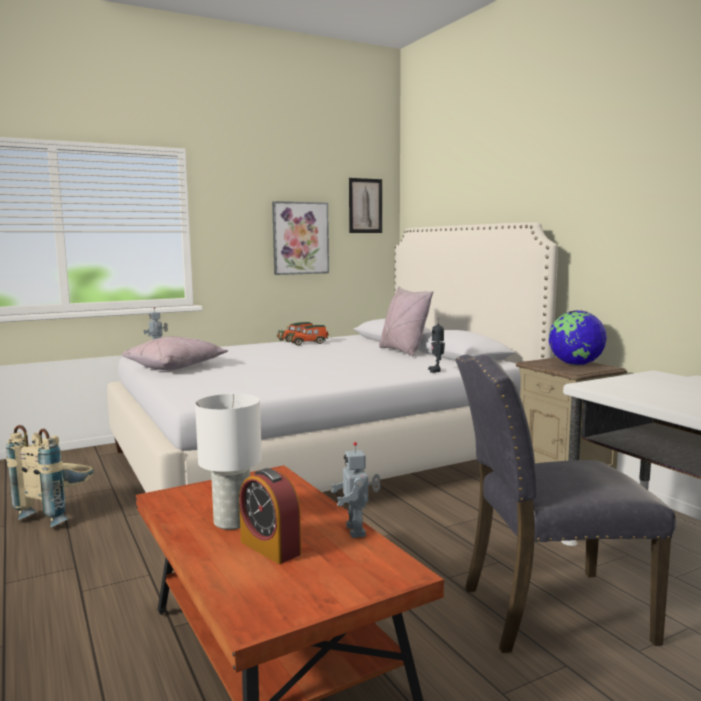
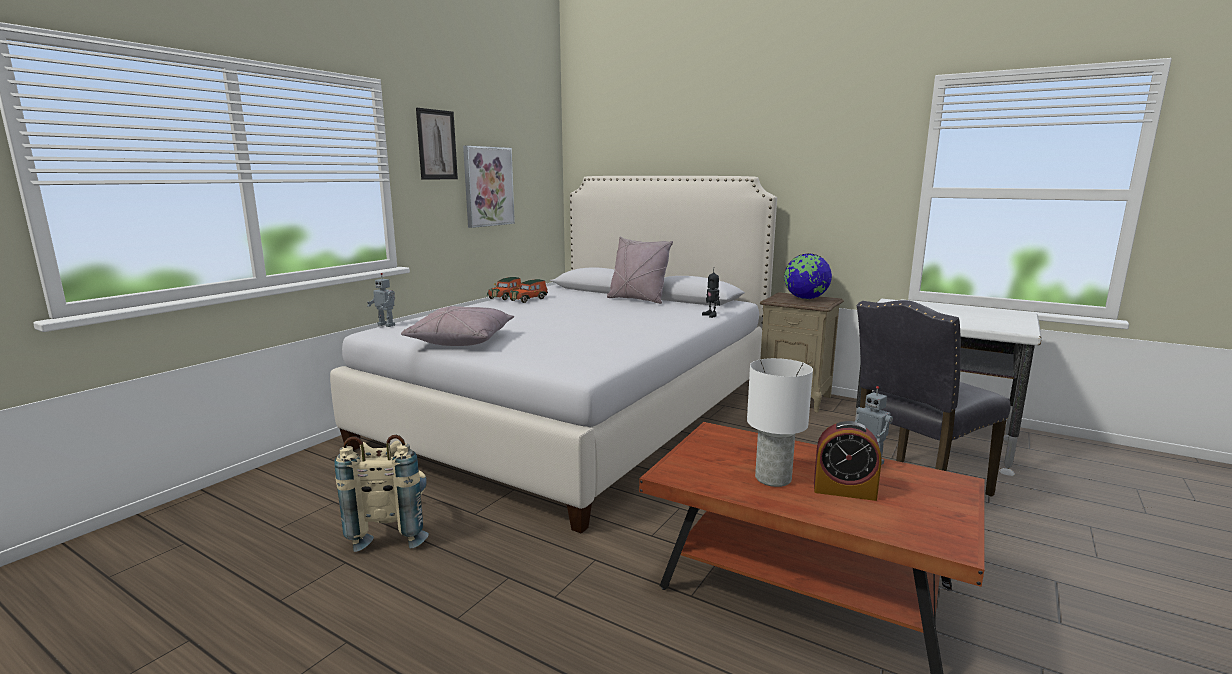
camera: 30 degrees left, 5 degrees up
picture [349,178,382,233] -> picture moved to [416,108,458,180]

